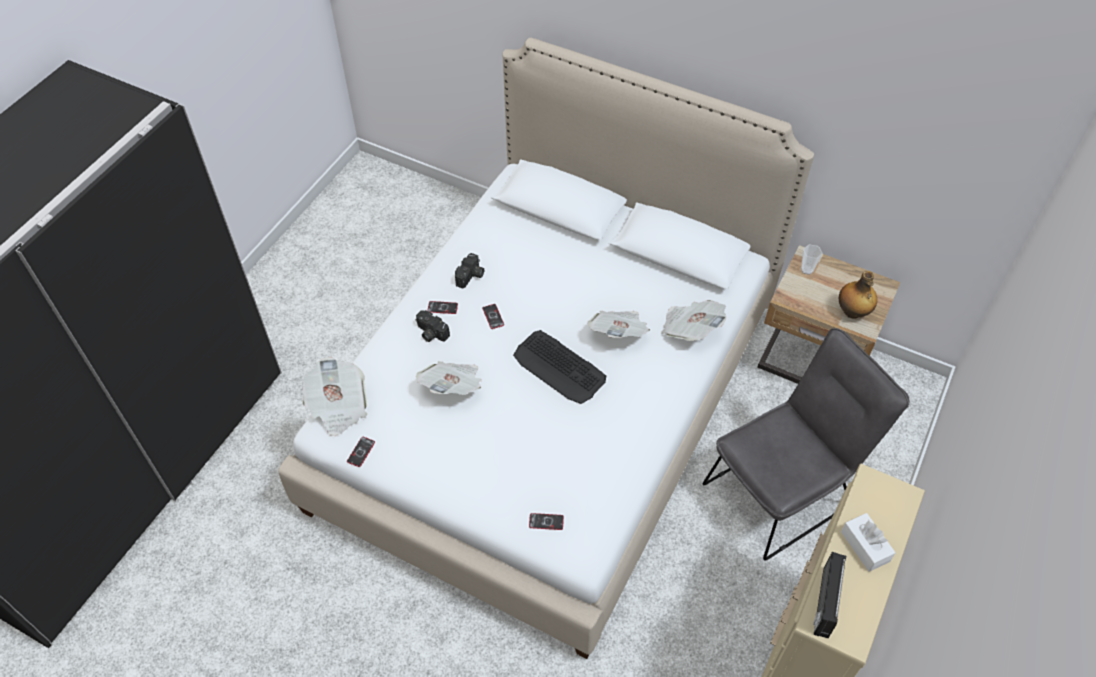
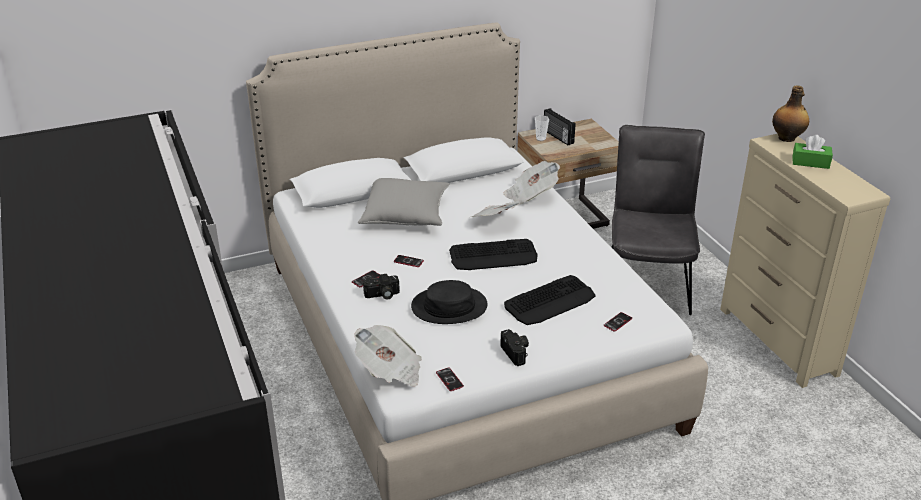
camera: 50 degrees left, 20 degrees down
newspaper [416,361,481,395] -> black hat [411,280,488,324]
camera [455,253,484,289] -> camera moved to [500,329,529,366]
radio [813,552,846,638] -> radio moved to [544,108,576,145]
bottle [839,271,877,318] -> bottle moved to [772,85,809,142]
white tissue box [841,513,896,572] -> green tissue box [792,135,833,169]
none -> grey pillow [358,178,449,226]
none -> keyboard [504,275,596,325]

